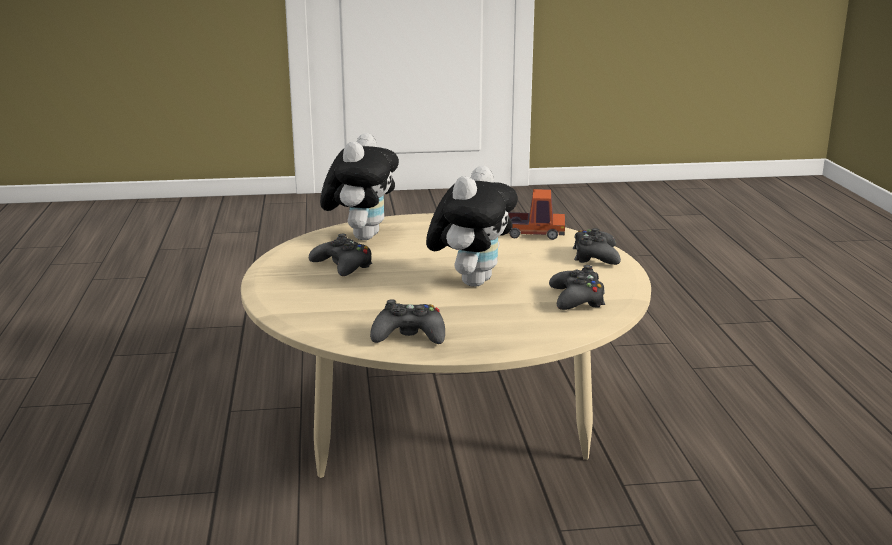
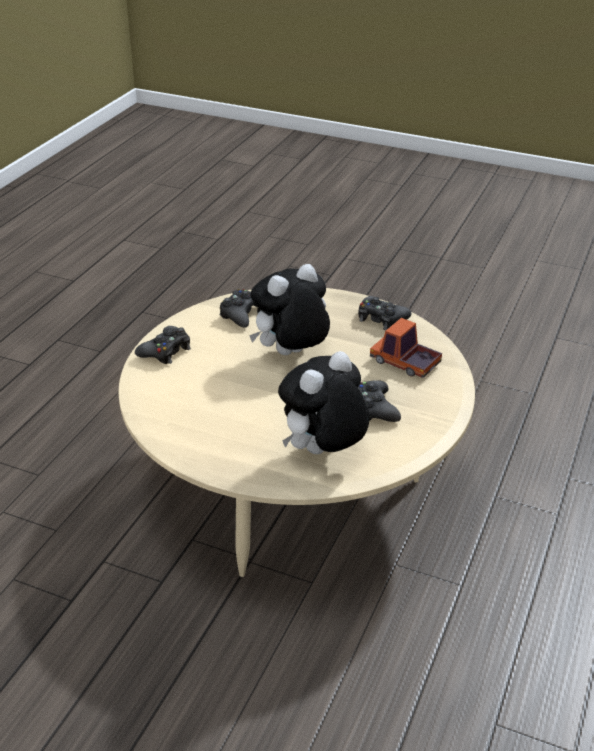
camera: 150 degrees left, 15 degrees up
toy truck [507,189,565,240] -> toy truck moved to [370,318,442,378]

